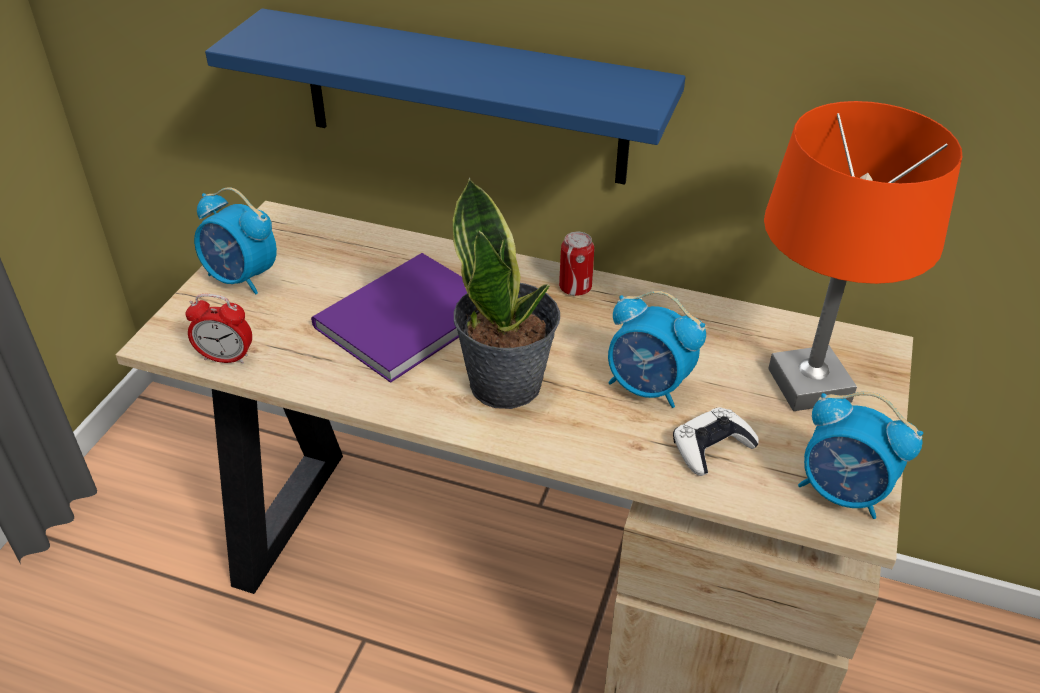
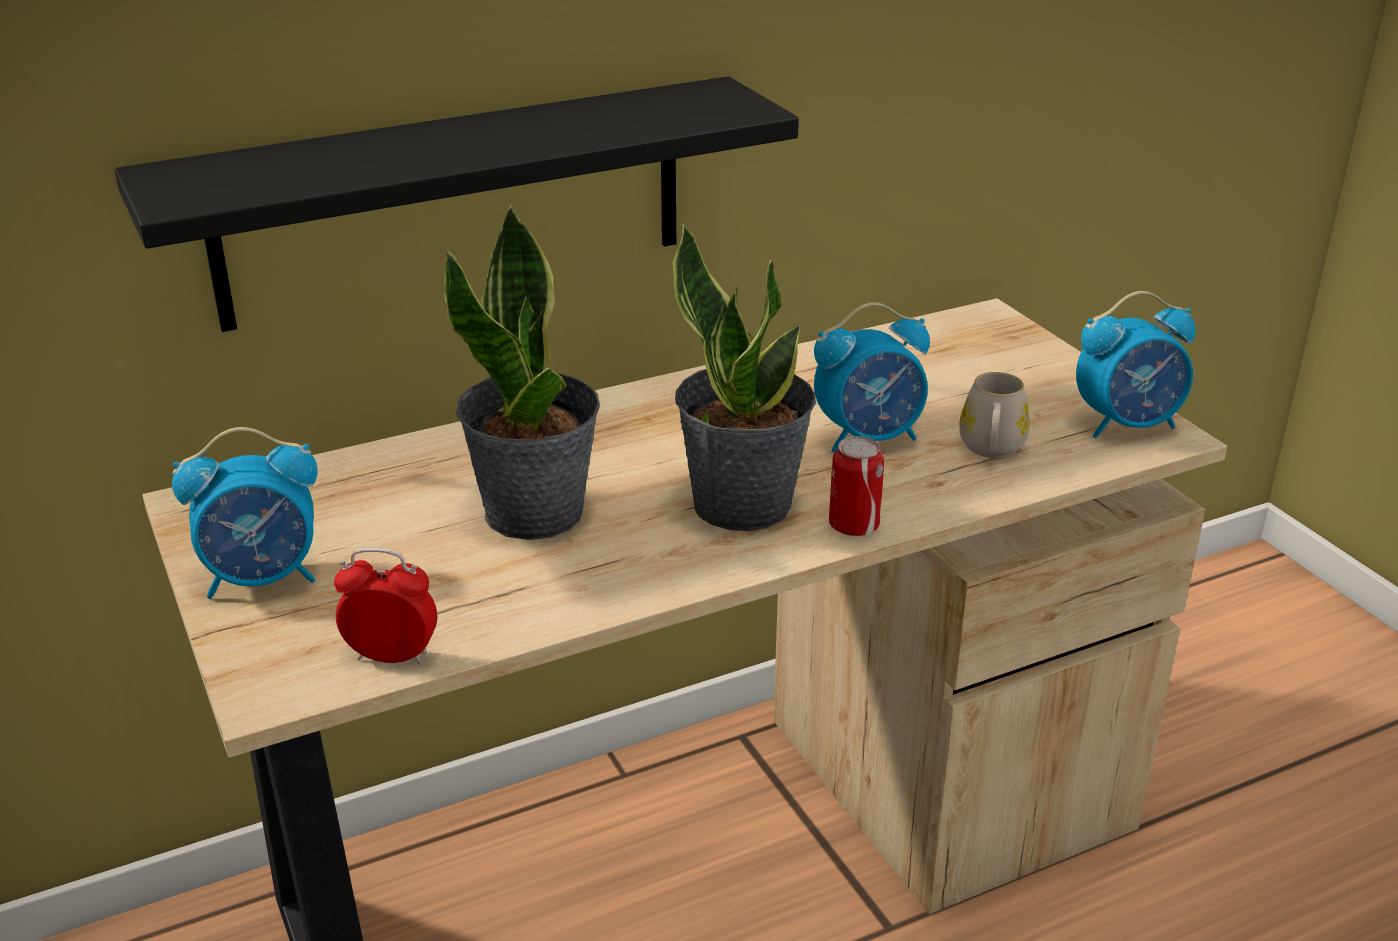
camera: 45 degrees left, 10 degrees down
alarm clock [185,294,252,364] -> alarm clock turned 135 degrees counterclockwise [334,548,437,665]
blue shelf [205,8,685,185] -> black shelf [114,76,799,332]
purple book [311,253,467,383] -> potted plant [444,205,600,540]
can [559,232,594,296] -> can moved to [829,436,884,536]
white game controller [673,407,759,476] -> white mug [959,372,1030,458]
orange table lamp [764,101,962,411] -> none

